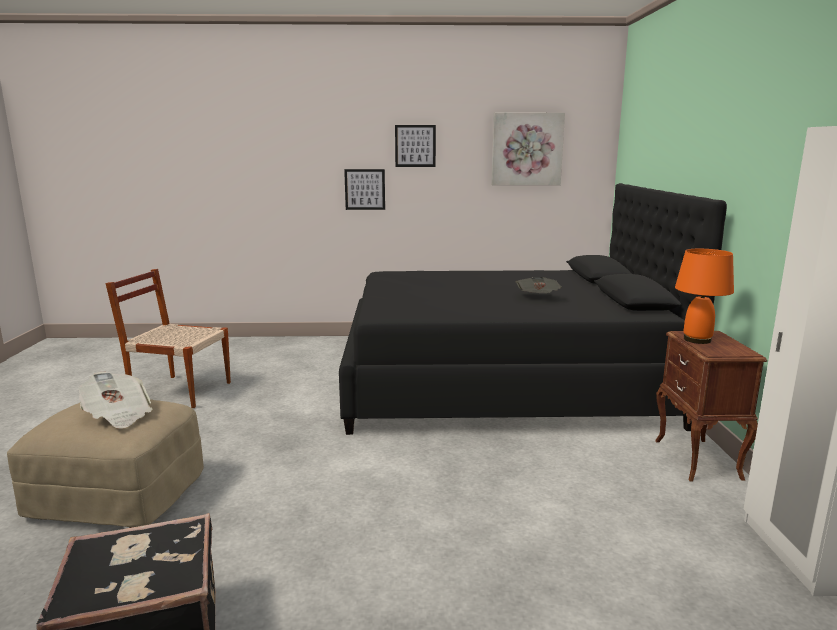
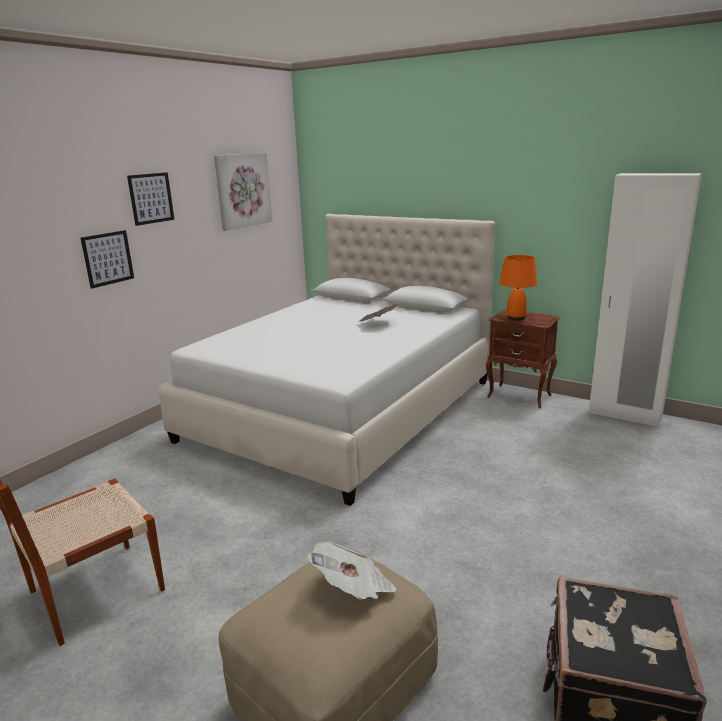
camera: 55 degrees left, 5 degrees up
black bed [339,183,727,435] -> white bed [158,214,495,506]

